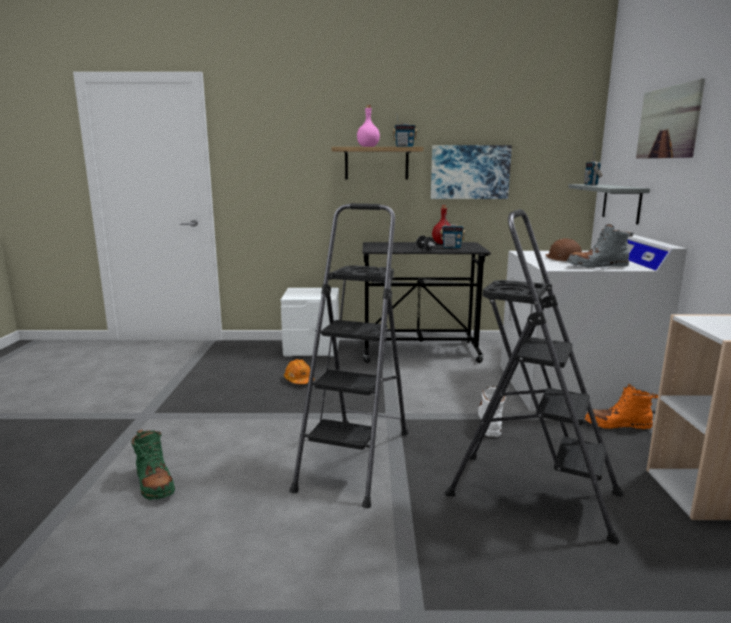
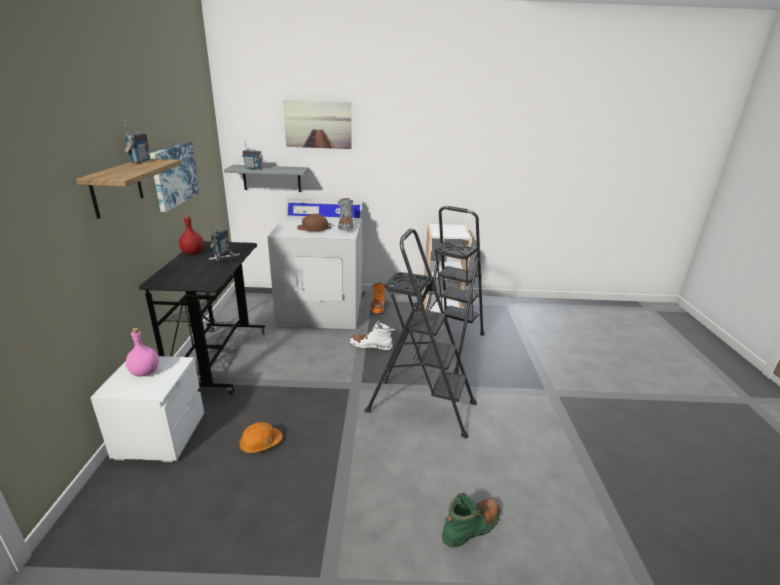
camera: 90 degrees left, 10 degrees up
pink bottle [357,105,380,147] -> pink bottle moved to [126,328,159,377]

